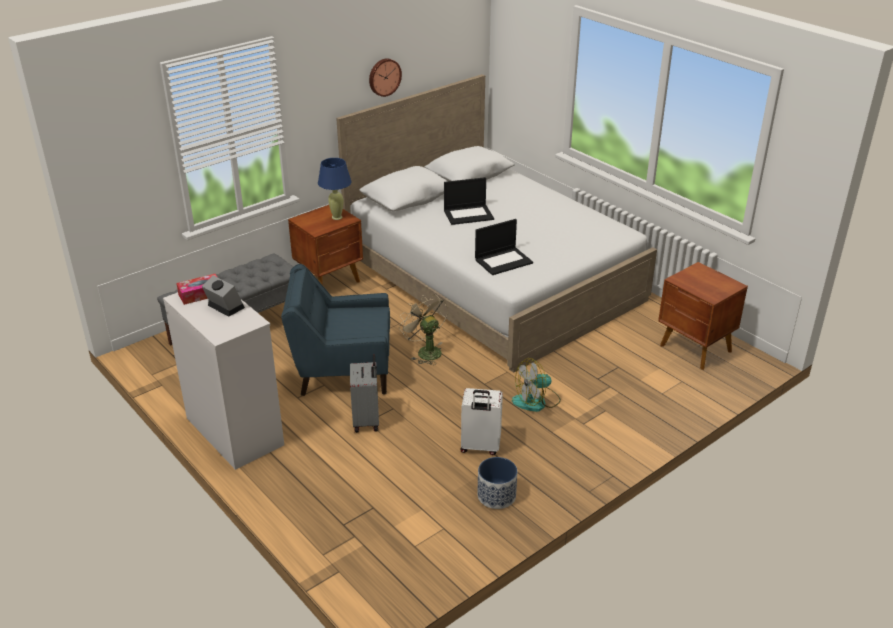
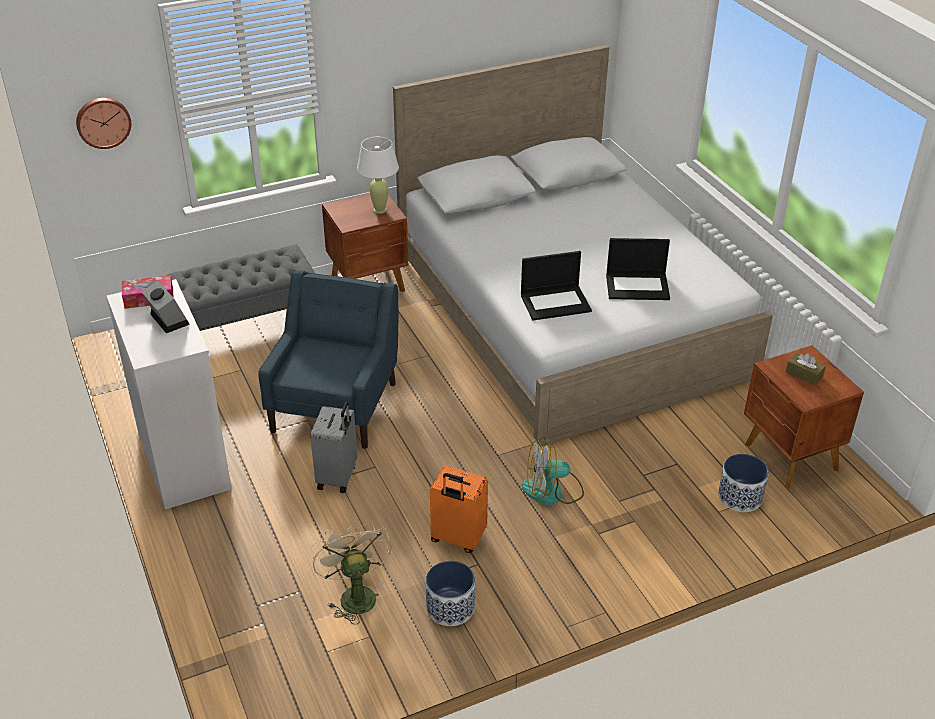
camera: 15 degrees right, 5 degrees up
blue armchair [281,264,390,396] -> blue armchair turned 90 degrees clockwise [258,270,398,449]
blue table lamp [318,158,351,220] -> white table lamp [357,137,399,214]
wall clock [369,58,402,97] -> wall clock moved to [76,98,131,149]
beige fan [399,294,448,365] -> beige fan moved to [311,520,392,624]
laptop [444,177,494,225] -> laptop moved to [606,238,670,300]
white suitcase [460,388,503,455] -> orange suitcase [430,466,488,553]
none -> planter [718,454,769,512]
none -> brown tissue box [786,353,826,385]

